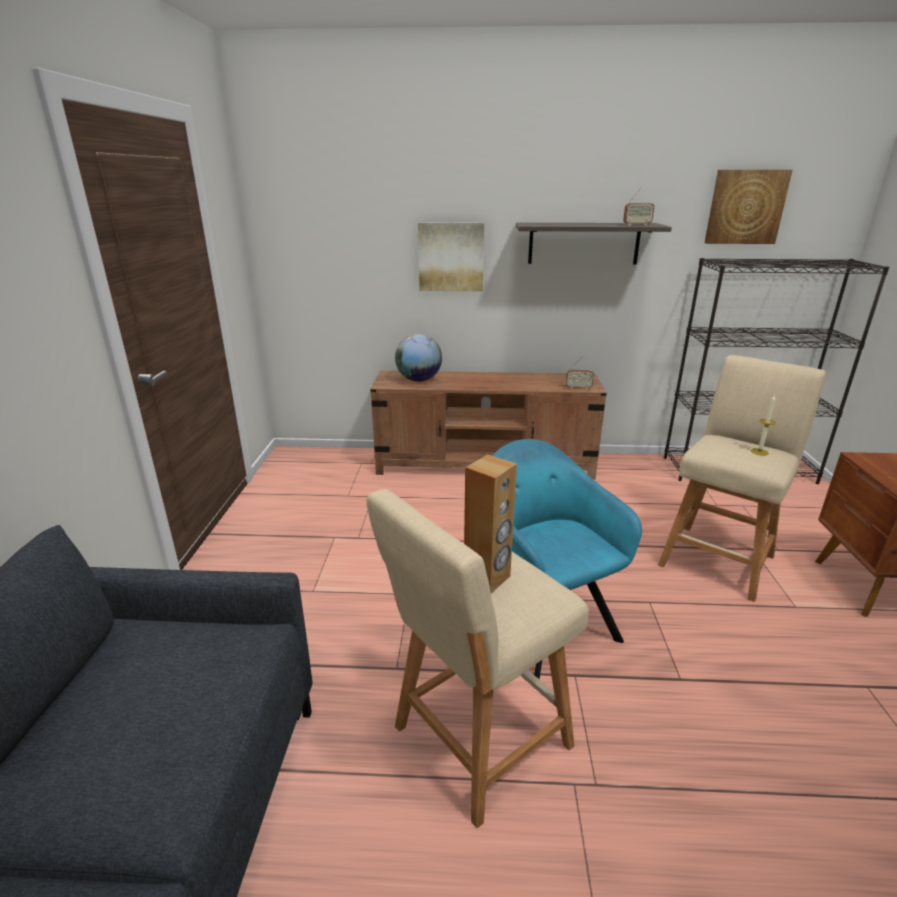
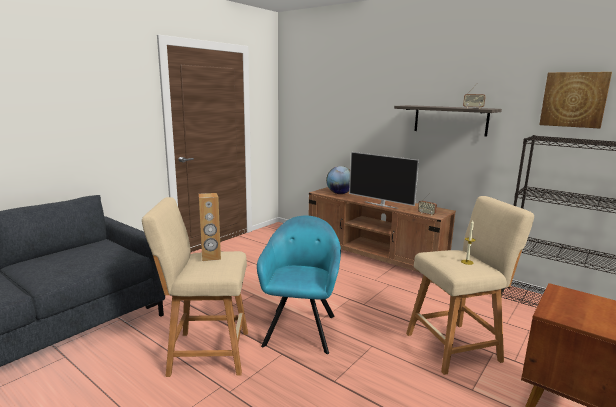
camera: 35 degrees right, 10 degrees down
picture [418,222,484,291] -> none
none -> television [349,152,419,209]

